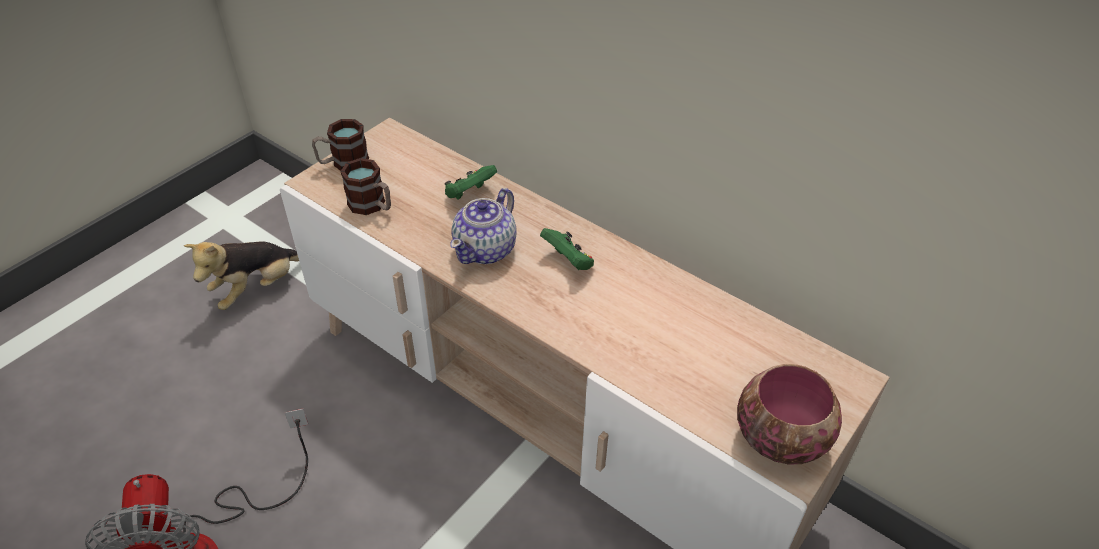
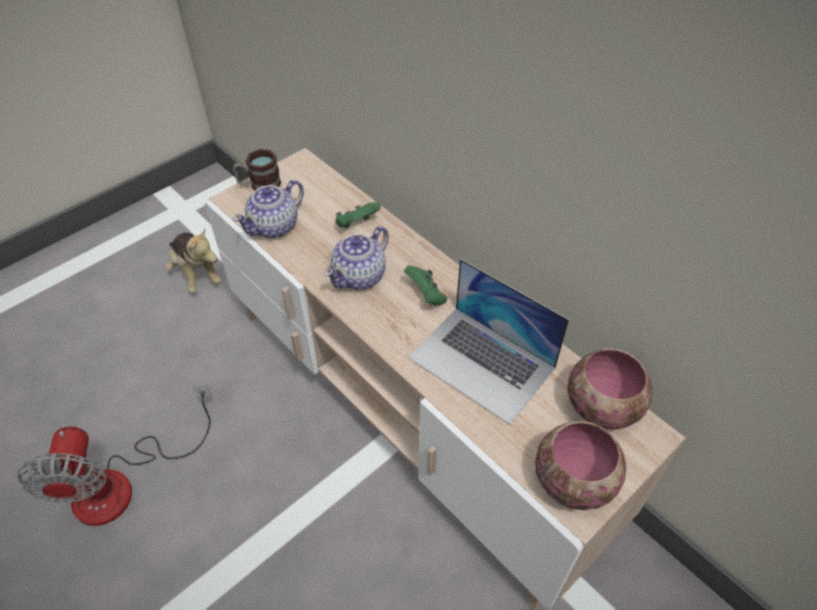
camera: 10 degrees right, 5 degrees up
plush toy [184,241,299,310] -> plush toy turned 90 degrees counterclockwise [165,228,222,293]
mug [340,158,391,215] -> teapot [233,180,304,238]
none -> laptop [408,259,569,425]
none -> bowl [567,348,652,429]

